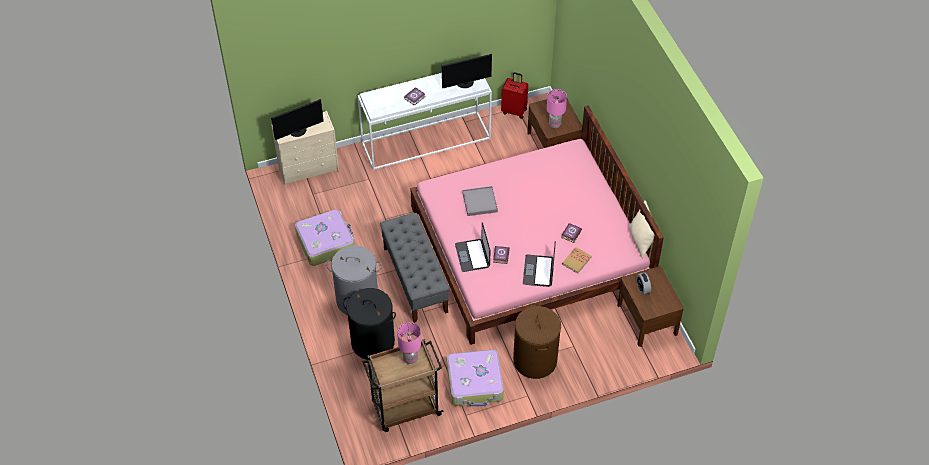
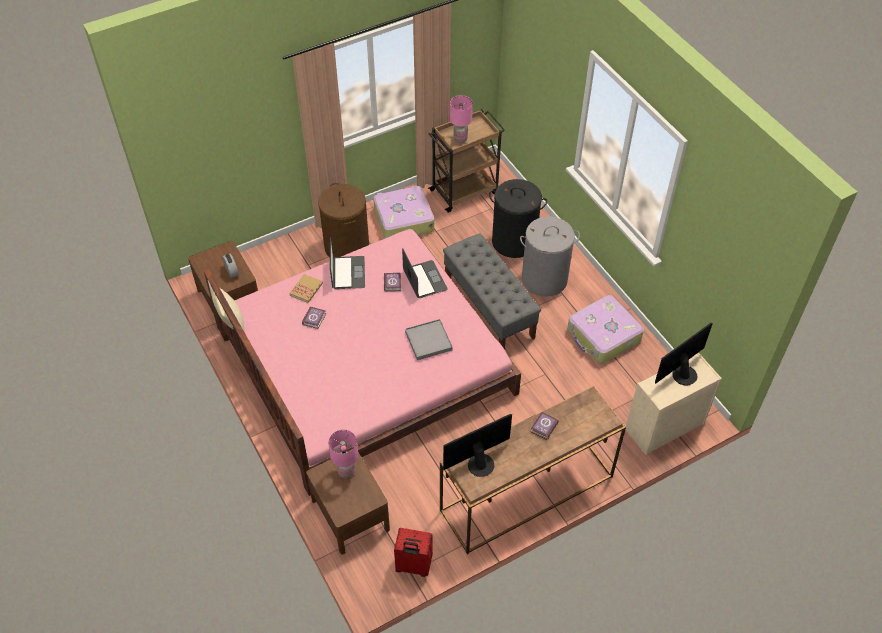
camera: 170 degrees right, 0 degrees up
white console table [357,73,492,171] -> brown console table [440,386,626,554]

